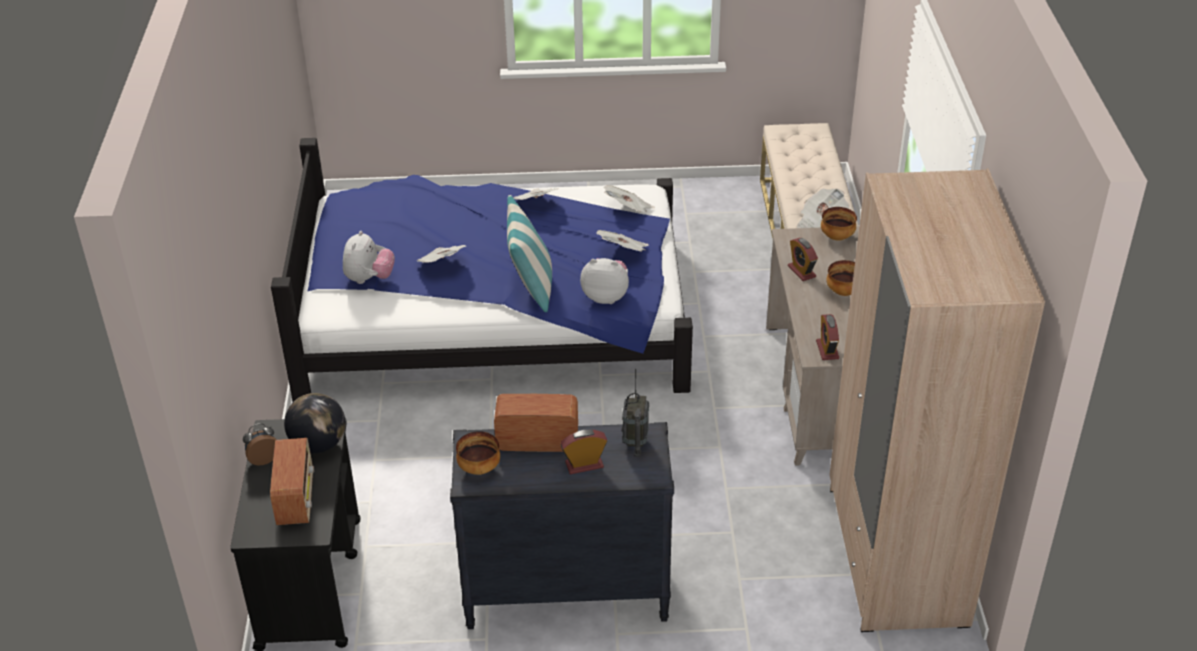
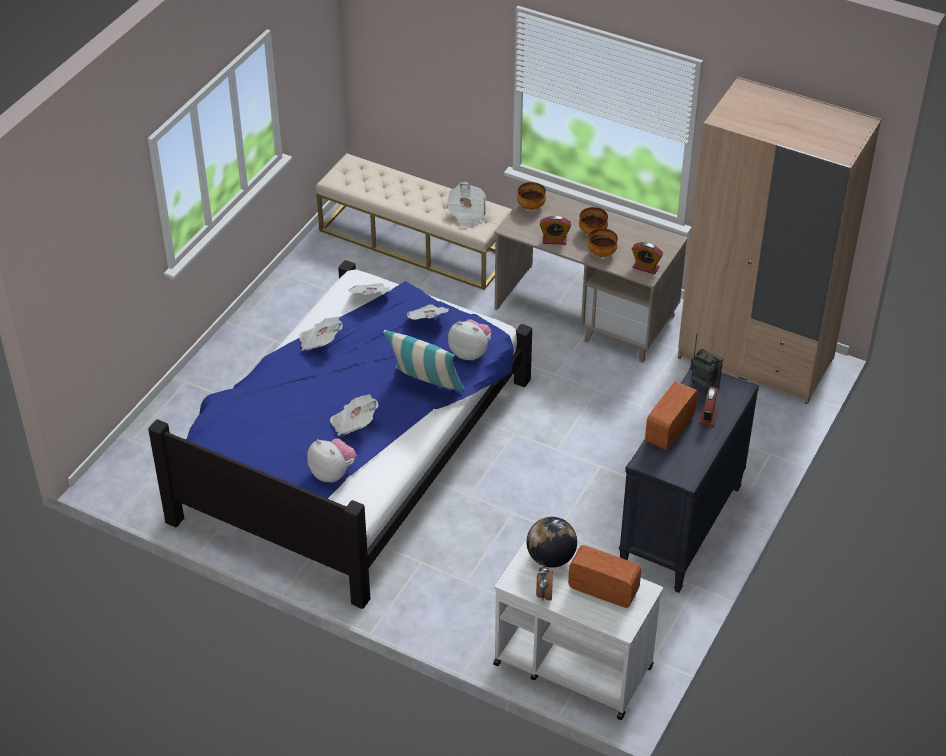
camera: 60 degrees left, 5 degrees up
black cart [230,418,361,651] -> white cart [493,538,663,720]
bowl [456,431,500,475] -> bowl moved to [588,228,618,257]
plush toy [580,258,629,304] -> plush toy turned 75 degrees clockwise [448,319,492,360]

